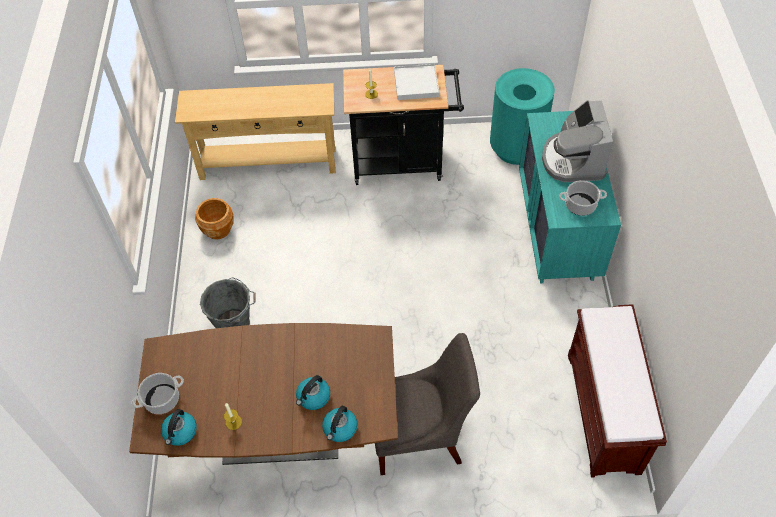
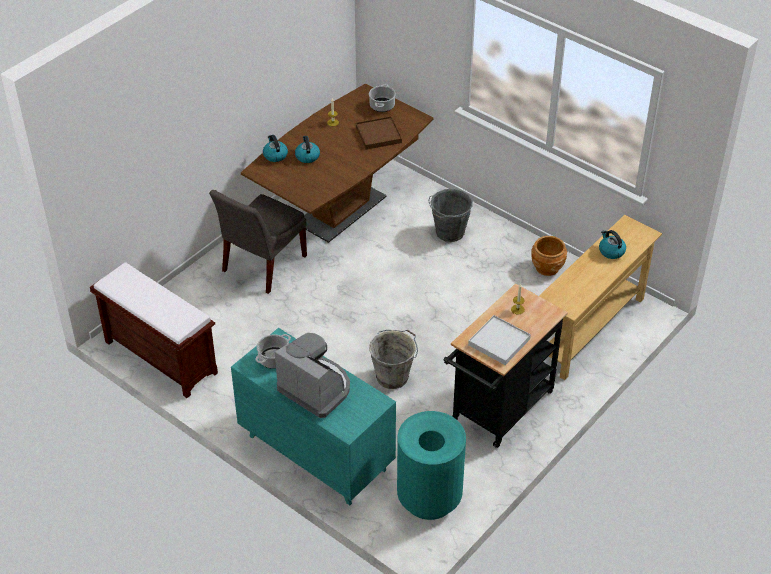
camera: 130 degrees right, 10 degrees down
kettle [161,409,197,446] -> kettle moved to [599,230,626,259]
none -> brown tray [356,116,402,150]
none -> grey bucket [369,330,418,389]

